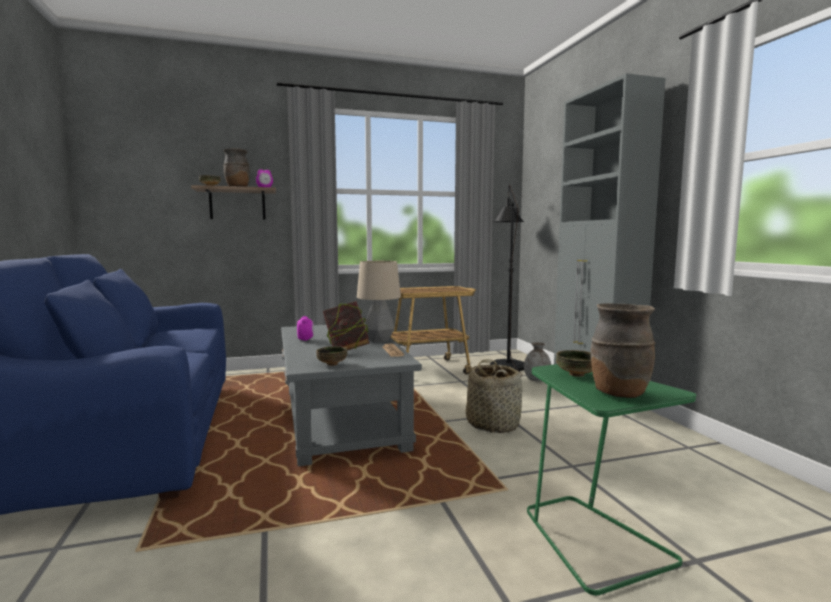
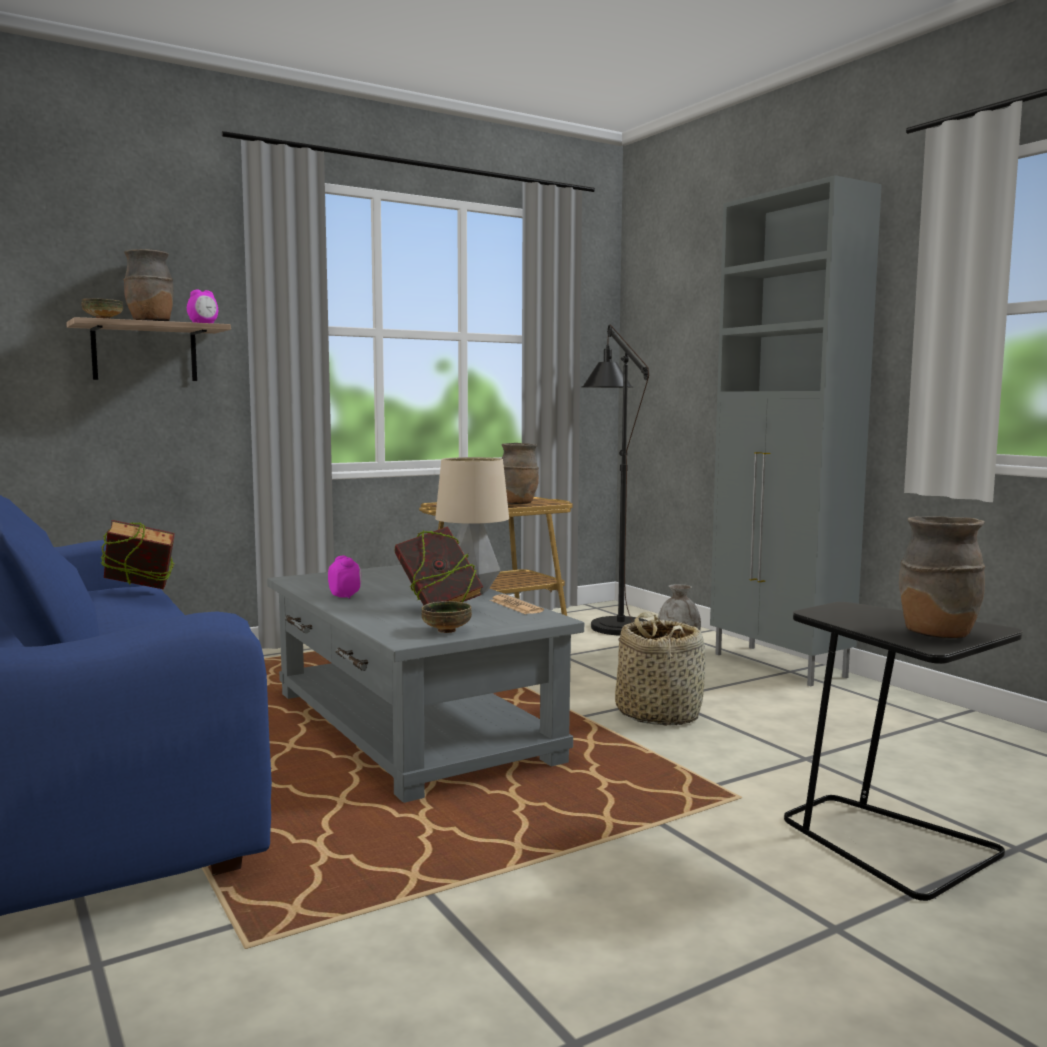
camera: 15 degrees left, 0 degrees up
green side table [527,364,697,595] -> black side table [784,602,1023,901]
bowl [556,350,592,377] -> none
none -> book [100,520,175,589]
none -> brown vase [501,443,539,504]

